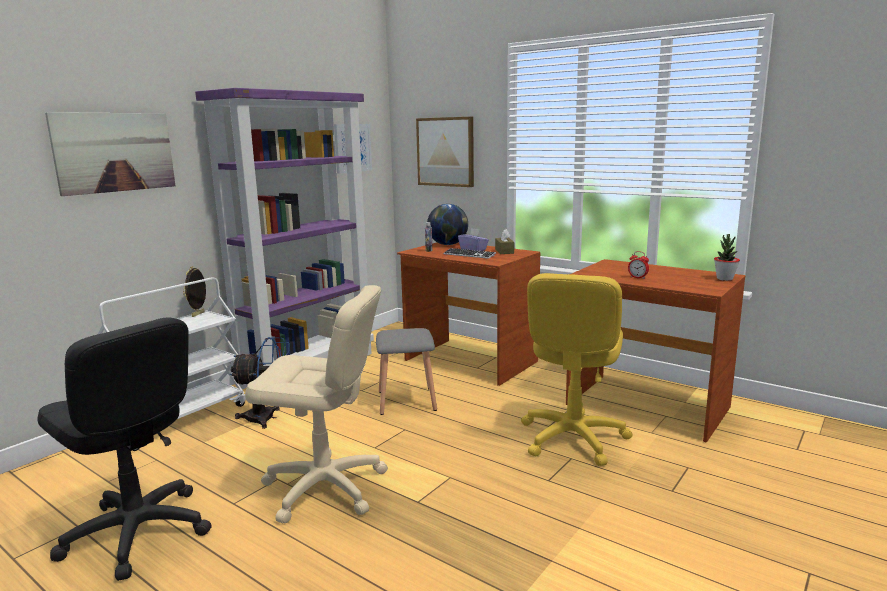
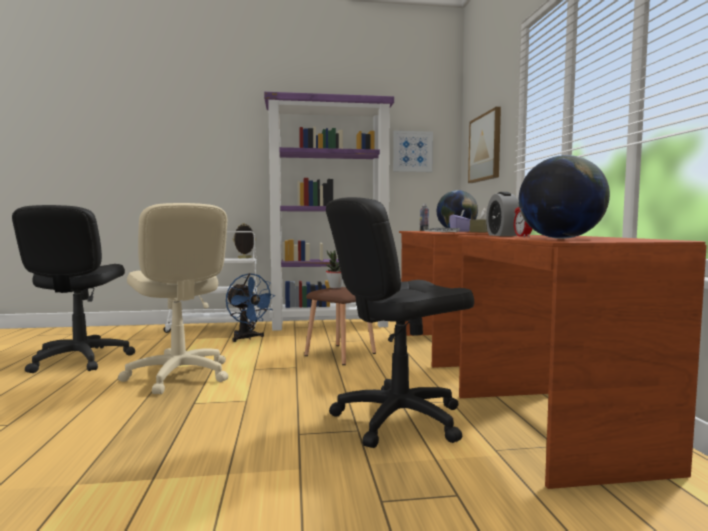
camera: 45 degrees right, 10 degrees down
picture [45,112,176,196] -> none
grey stool [376,328,437,415] -> brown stool [304,287,376,365]
yellow office chair [521,273,633,466] -> black office chair [326,197,474,448]
potted plant [714,234,740,281] -> potted plant moved to [326,250,343,289]
none -> alarm clock [486,192,519,236]
none -> globe [519,155,610,239]

